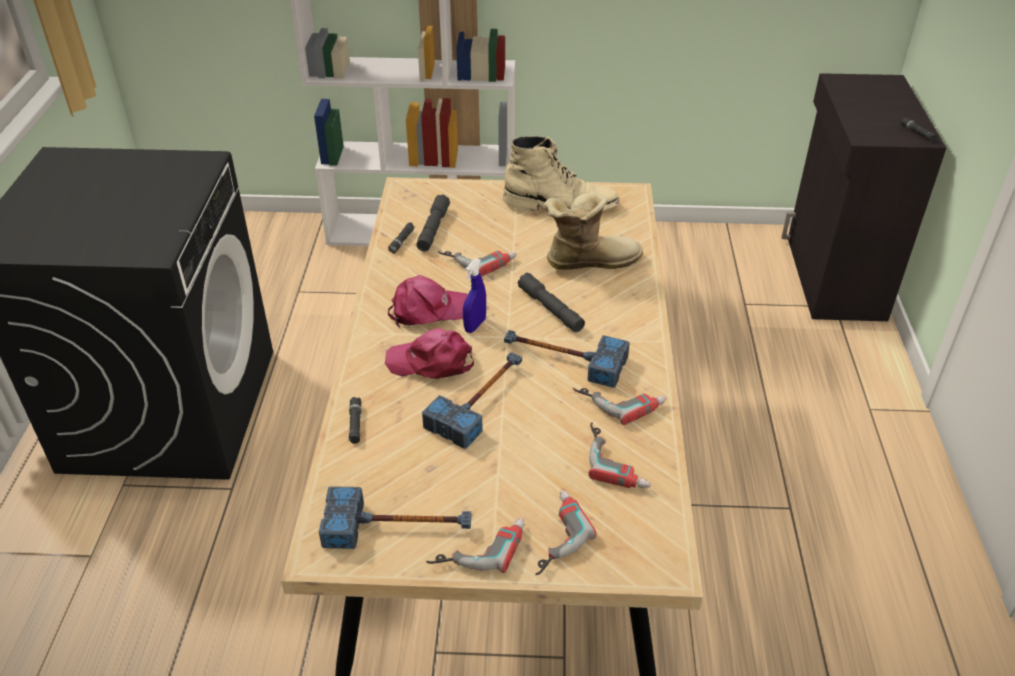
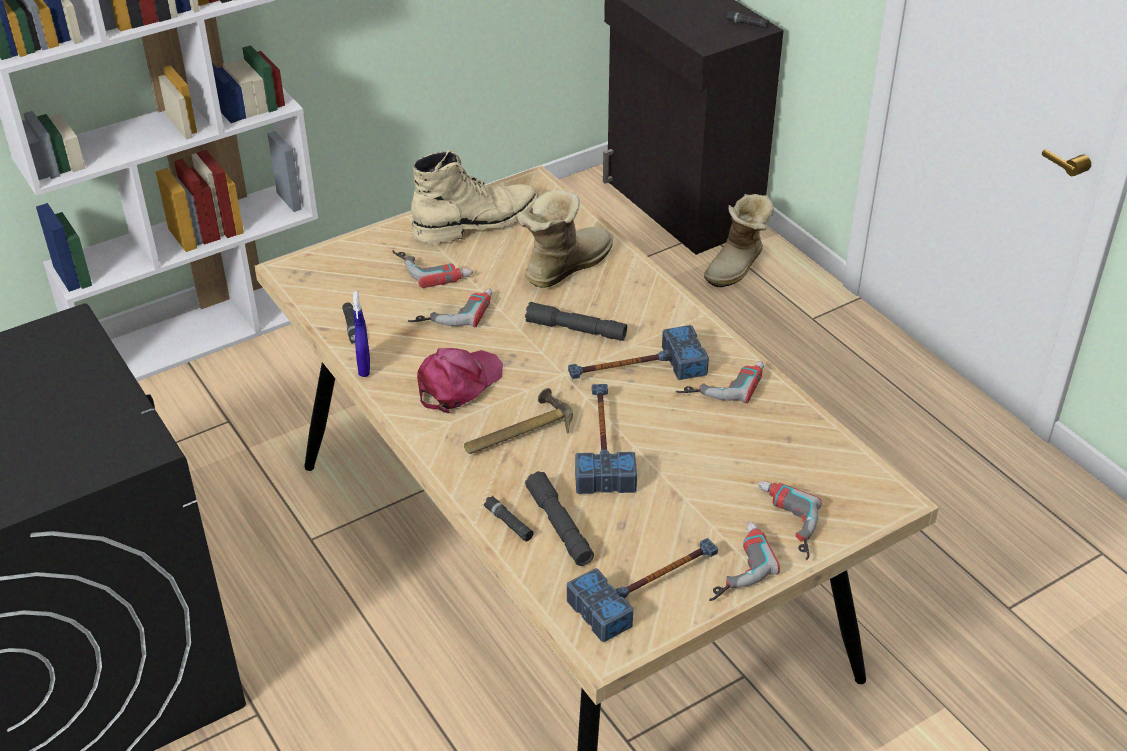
camera: 35 degrees left, 0 degrees up
pink cap [385,328,474,379] -> hammer [464,388,573,454]
grey flashlight [416,194,450,251] -> grey flashlight moved to [525,471,594,566]
blue spray bottle [463,258,486,333] -> blue spray bottle moved to [353,291,370,377]
power drill [589,422,651,488] -> power drill moved to [392,250,473,288]
none -> boot [704,194,774,288]

